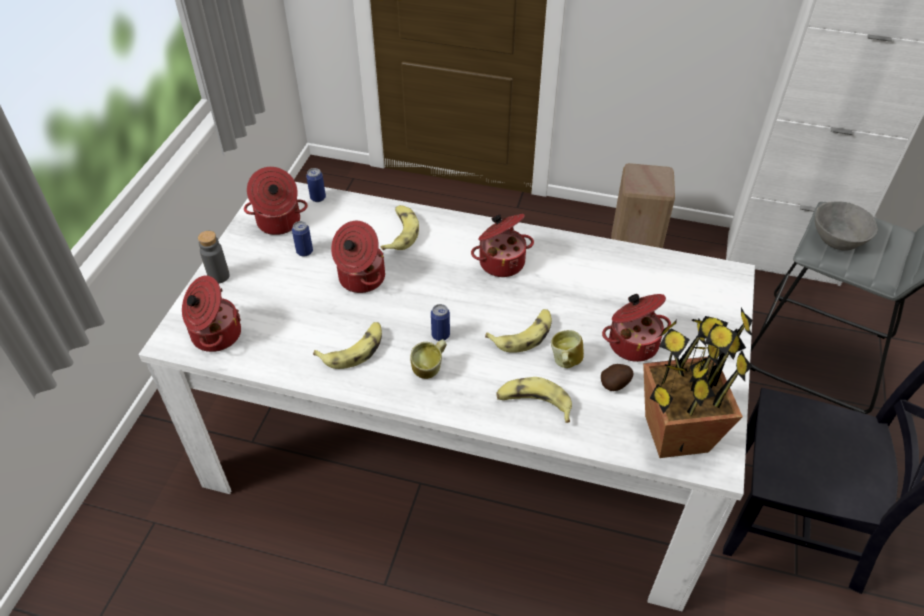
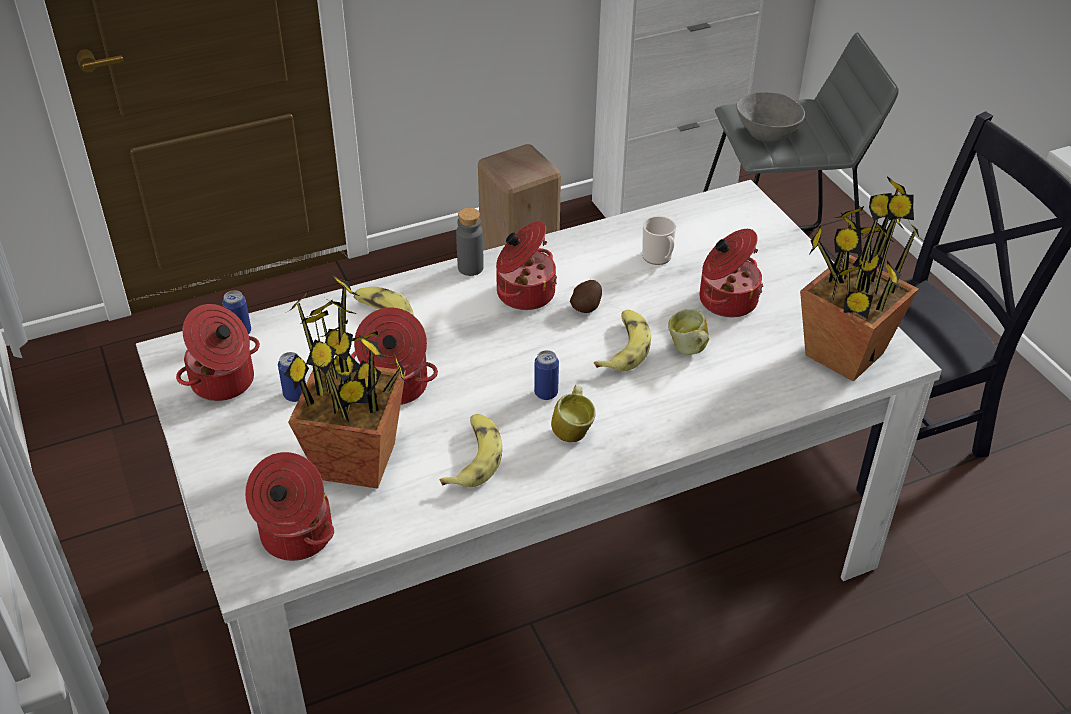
camera: 40 degrees left, 5 degrees down
grey bottle [198,231,230,283] -> grey bottle moved to [456,208,484,276]
banana [496,377,572,423] -> none
potato [601,364,634,391] -> potato moved to [570,280,602,313]
none -> potted plant [284,273,408,489]
none -> mug [642,216,676,265]

